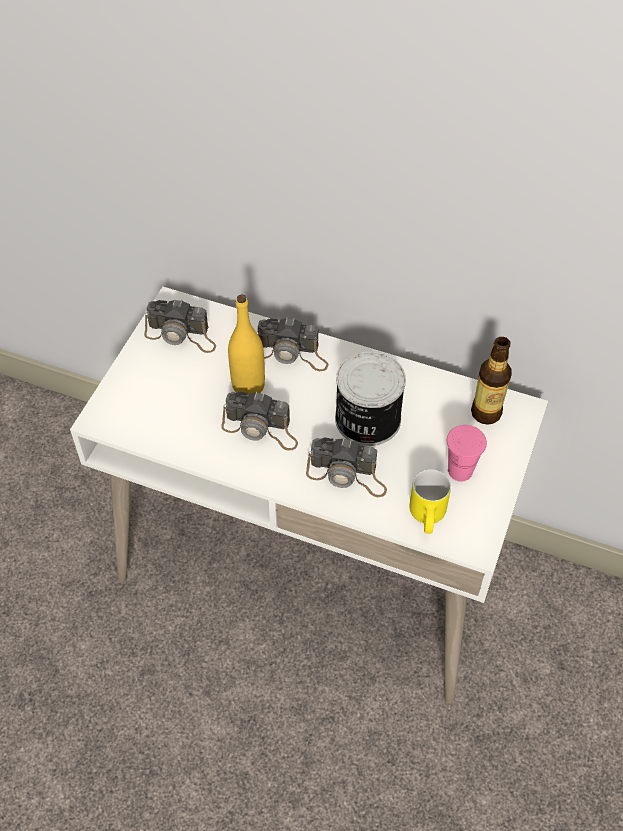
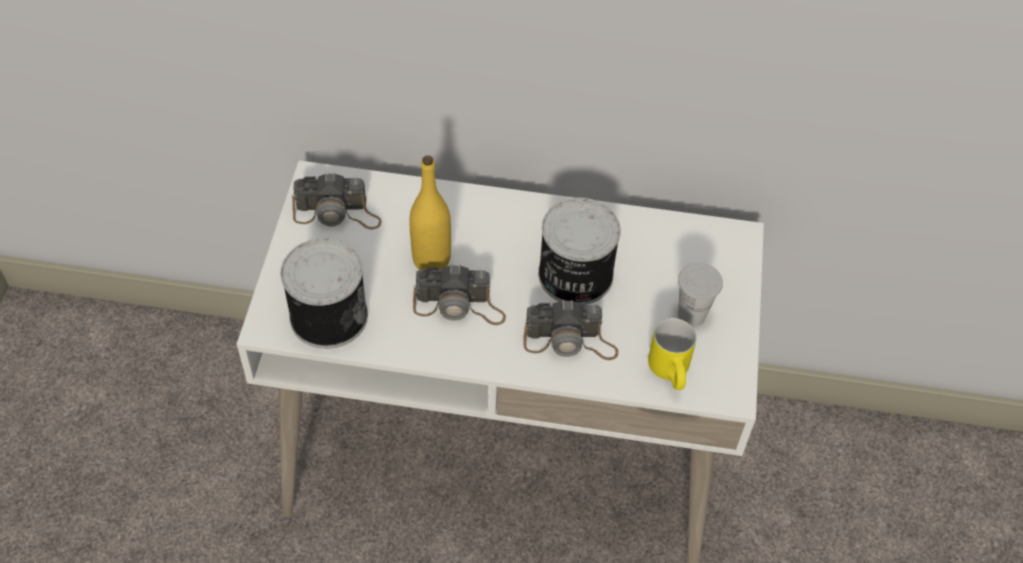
camera: 15 degrees left, 0 degrees up
camera [257,317,328,371] -> none
pink cup [447,425,487,481] -> white cup [678,263,723,327]
bottle [471,337,512,425] -> none
none -> can [281,238,368,349]

